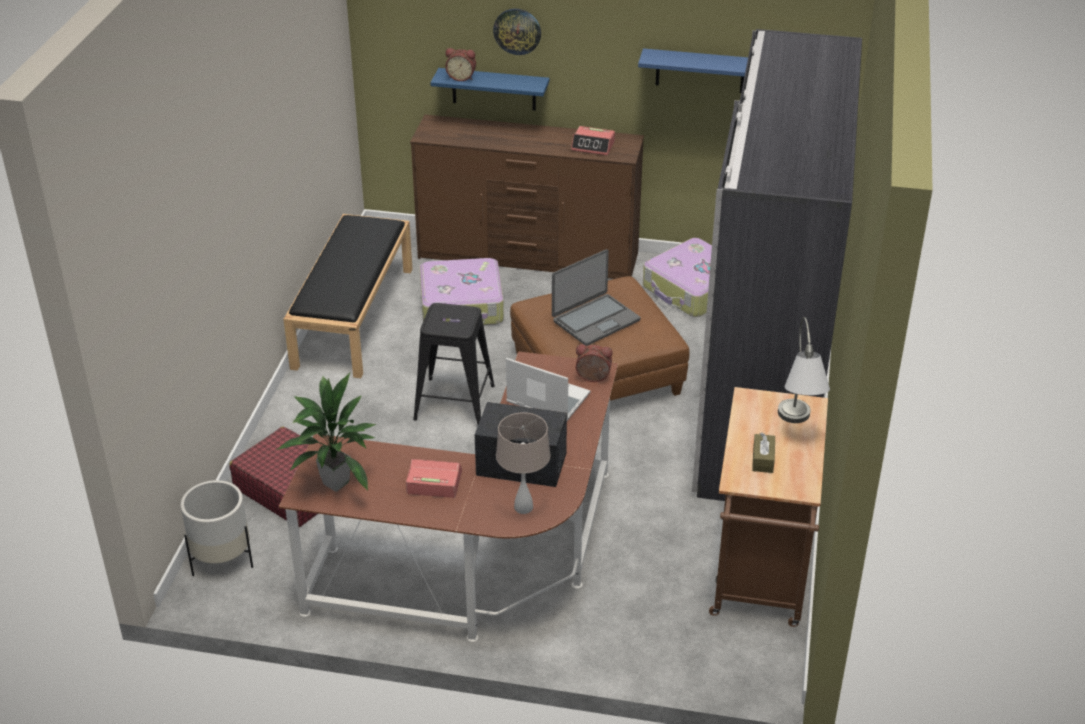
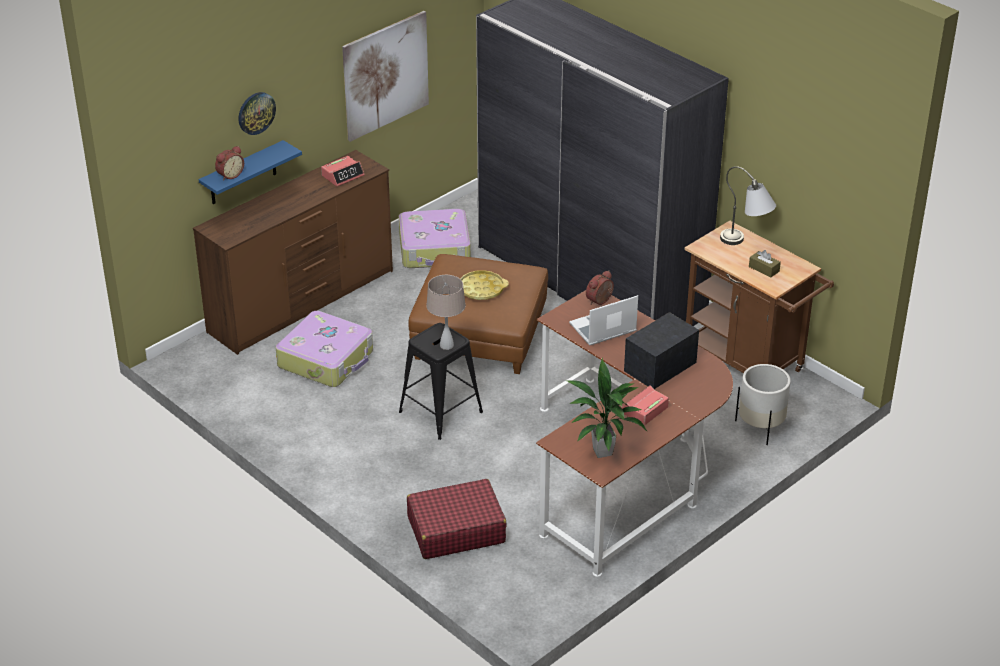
camera: 55 degrees left, 0 degrees up
white planter [181,480,253,576] -> white planter moved to [735,364,791,445]
black bench [283,214,412,378] -> none
beige table lamp [496,412,551,514] -> beige table lamp moved to [426,275,466,350]
laptop [552,249,640,346] -> yellow tray [460,270,509,300]
blue shelf [638,48,748,93] -> picture [342,11,429,142]

